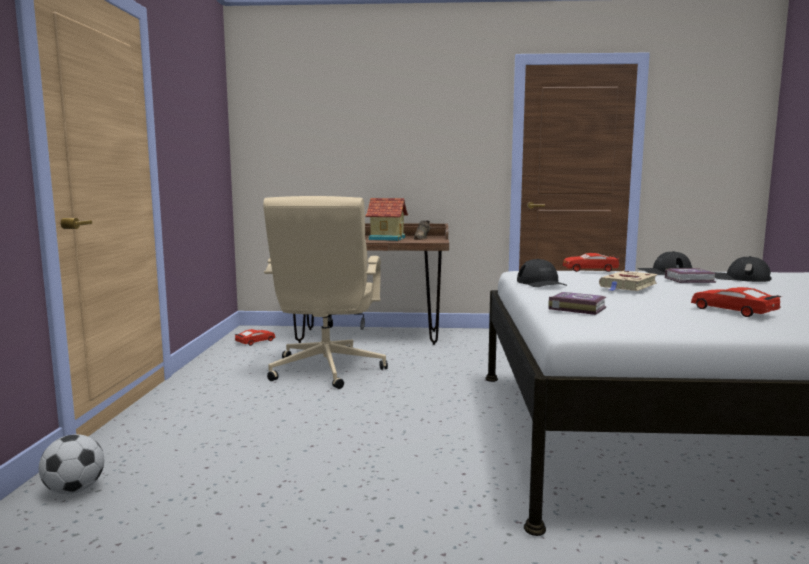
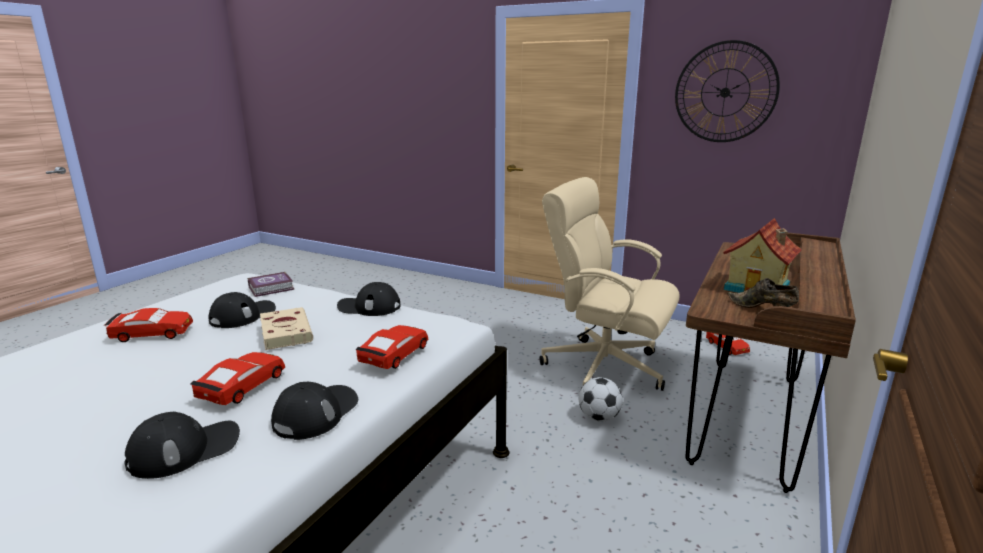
camera: 115 degrees right, 10 degrees up
football [39,434,104,494] -> football moved to [579,377,623,422]
book [665,268,716,283] -> red toy car [190,352,285,405]
none -> black cap [209,292,276,328]
none -> wall clock [675,40,780,142]

